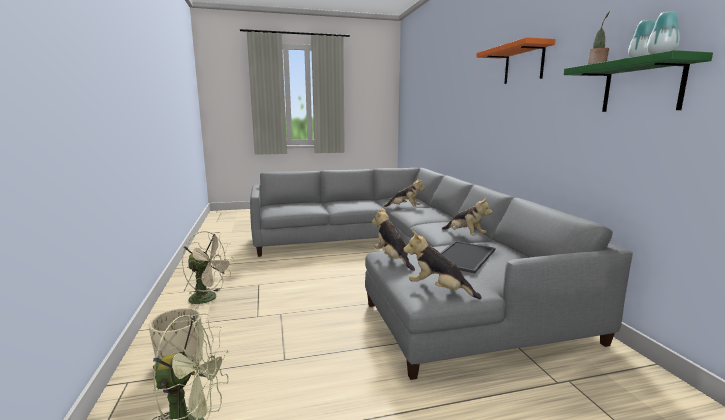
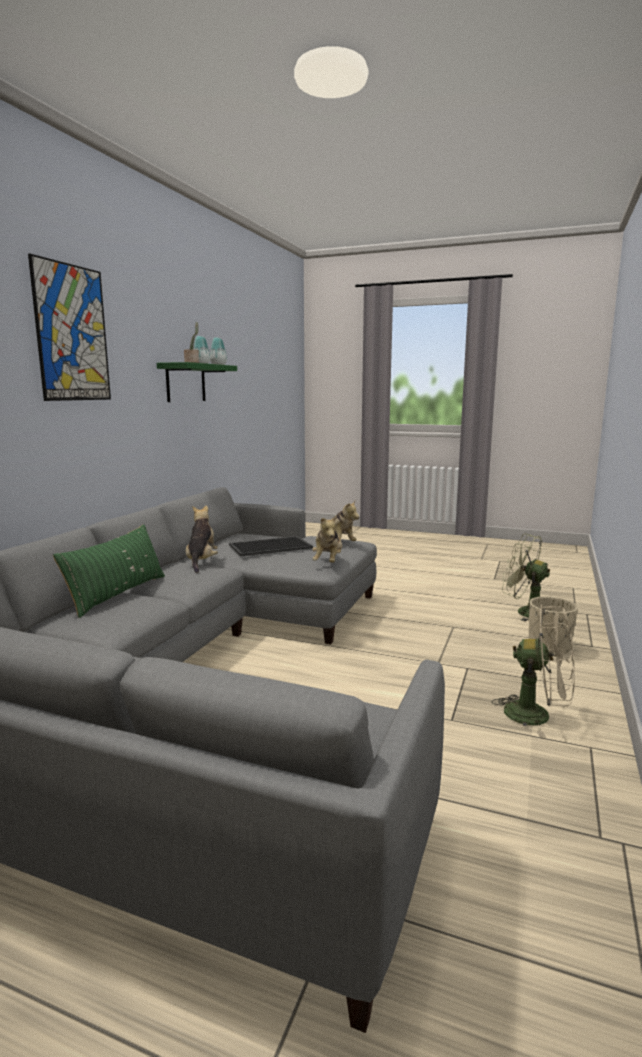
camera: 145 degrees left, 0 degrees up
beige fan [182,231,234,310] -> beige fan turned 150 degrees clockwise [492,604,575,737]
plush toy [384,179,425,207] -> none
orange shelf [476,37,556,84] -> picture [28,254,111,401]
none -> green pillow [53,524,165,618]

